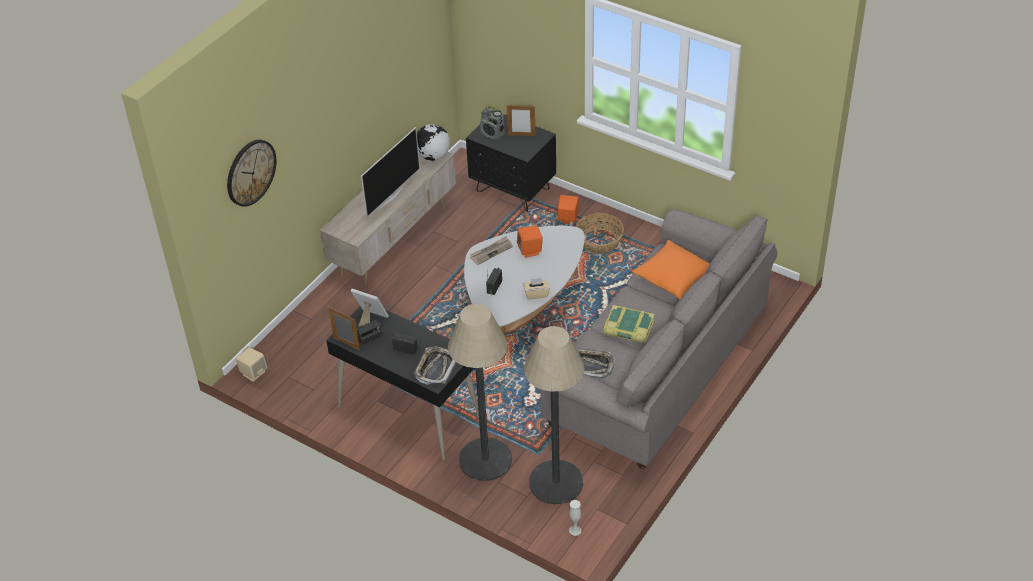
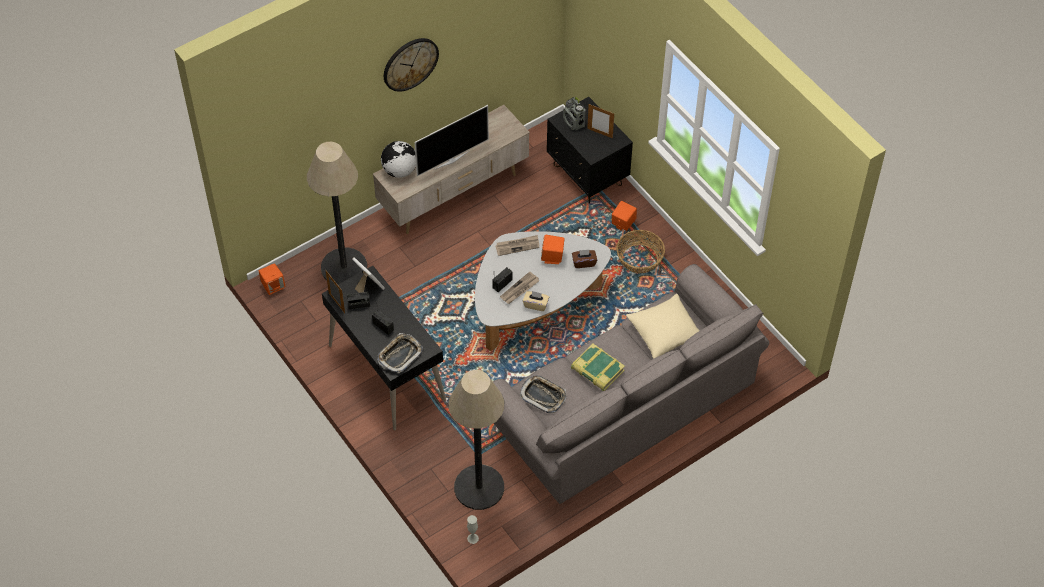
camera: 20 degrees right, 10 degrees up
wall clock [227,140,276,207] -> wall clock moved to [384,38,439,92]
beige speaker [236,347,267,382] -> orange speaker [259,263,285,295]
globe [417,124,450,161] -> globe moved to [381,141,416,178]
floor lamp [448,304,512,481] -> floor lamp moved to [307,142,367,284]
orange pillow [632,240,710,299] -> beige pillow [626,294,700,359]
none -> newspaper [500,271,539,304]
none -> brown tissue box [572,250,597,268]

